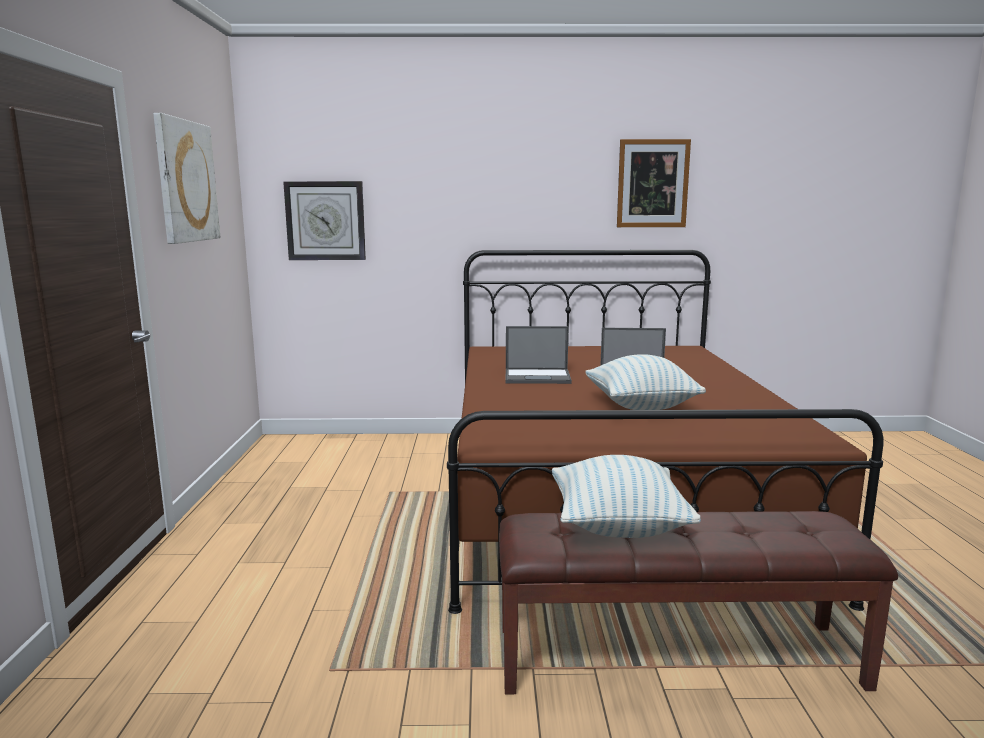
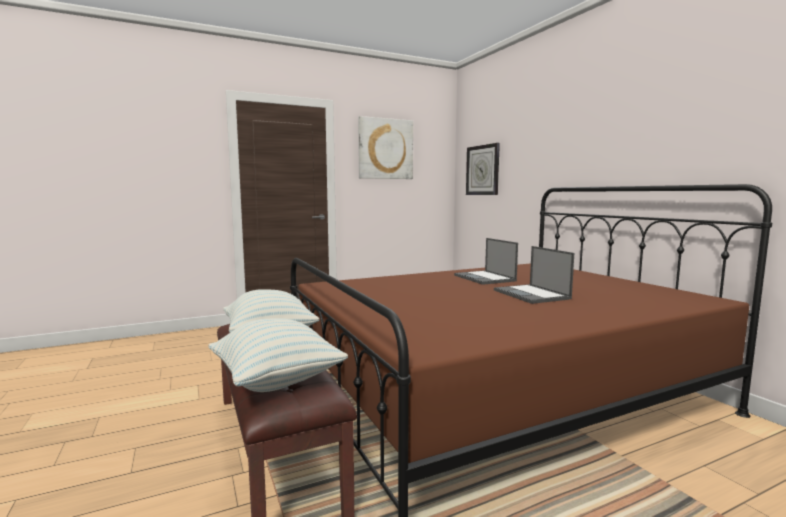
camera: 65 degrees right, 5 degrees down
pillow [585,354,706,410] -> pillow moved to [208,318,348,392]
picture [617,139,691,227] -> none

